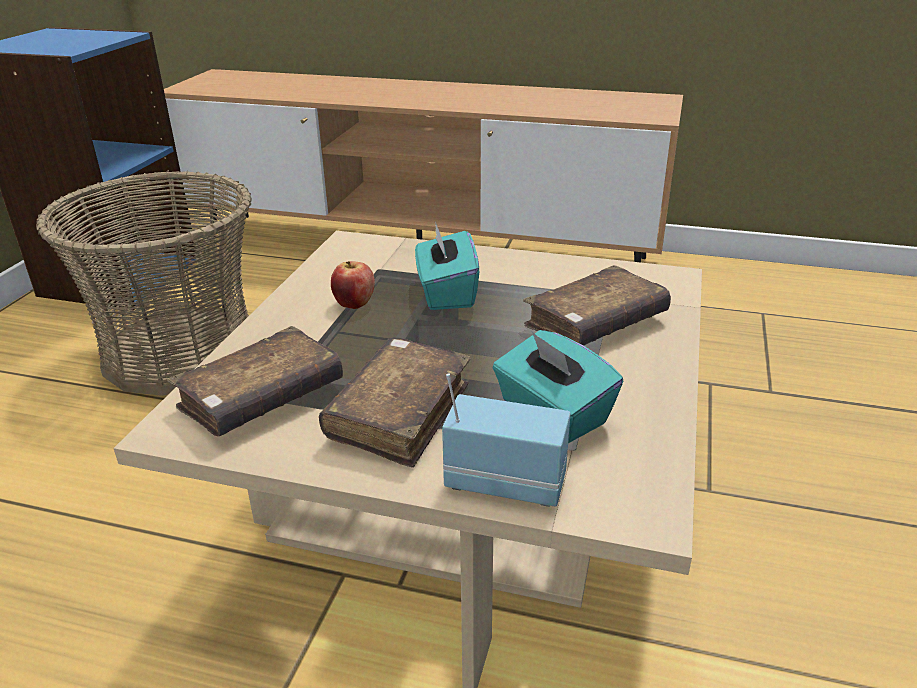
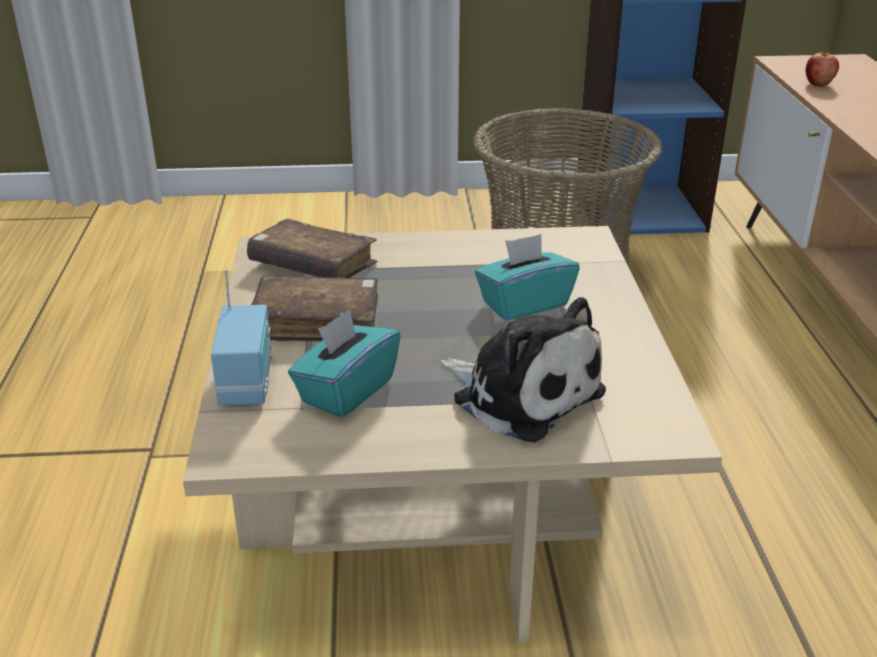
camera: 70 degrees right, 0 degrees up
apple [331,261,375,309] -> apple moved to [806,51,839,87]
brown book [523,265,671,345] -> plush toy [441,297,606,443]

